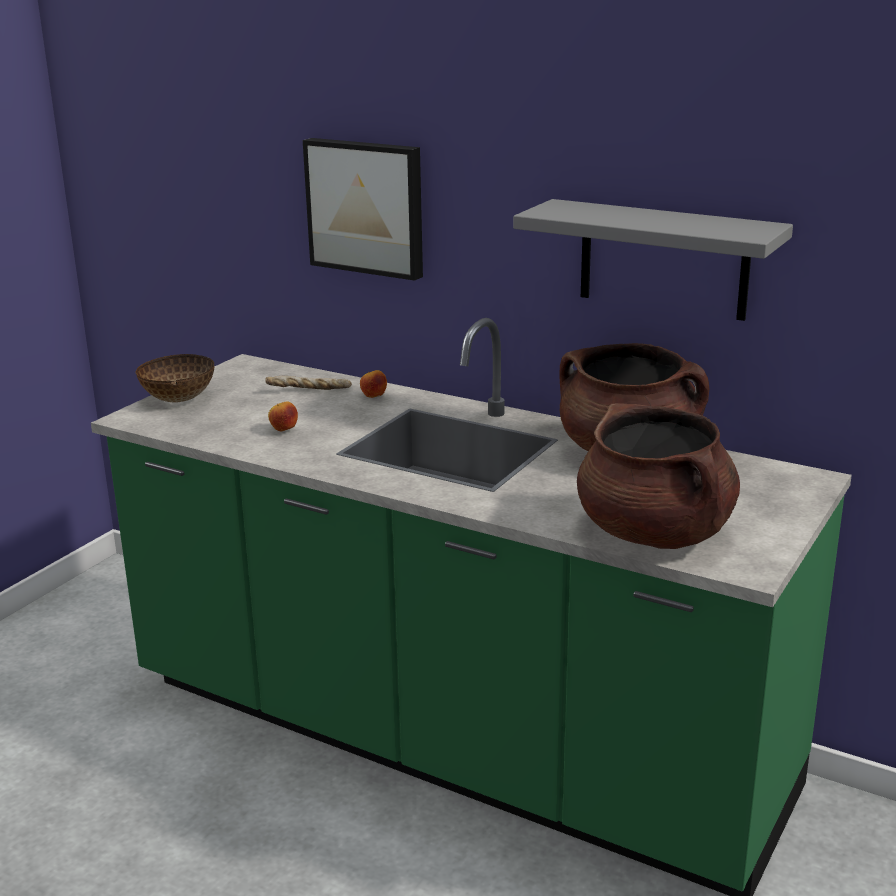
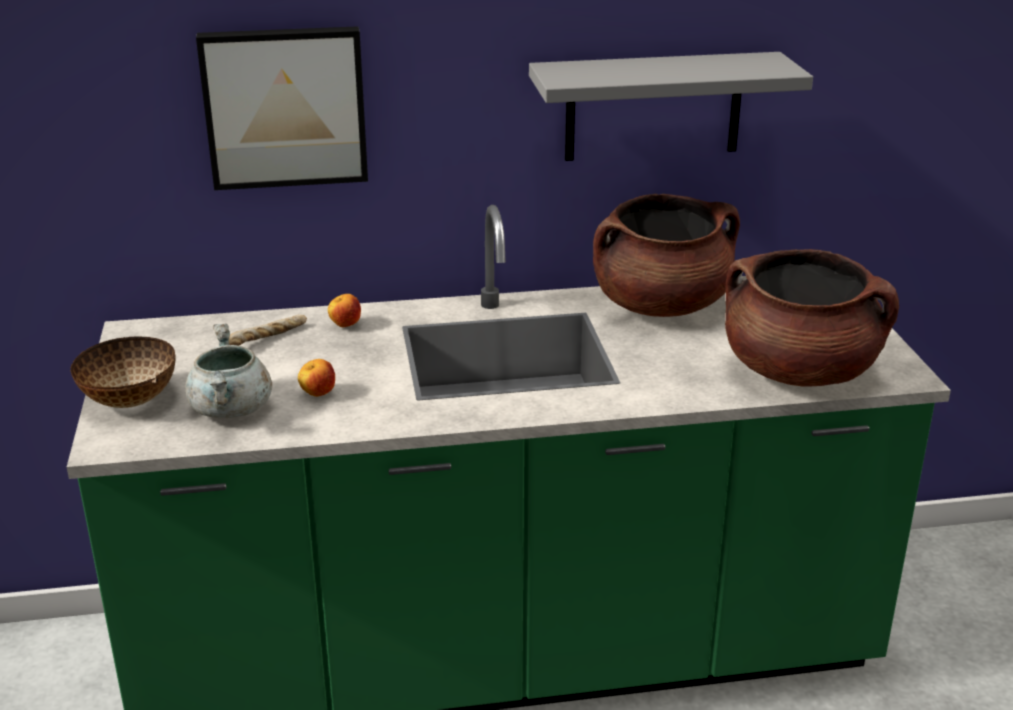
camera: 40 degrees left, 5 degrees up
none -> grey cooking pot [185,324,272,418]

